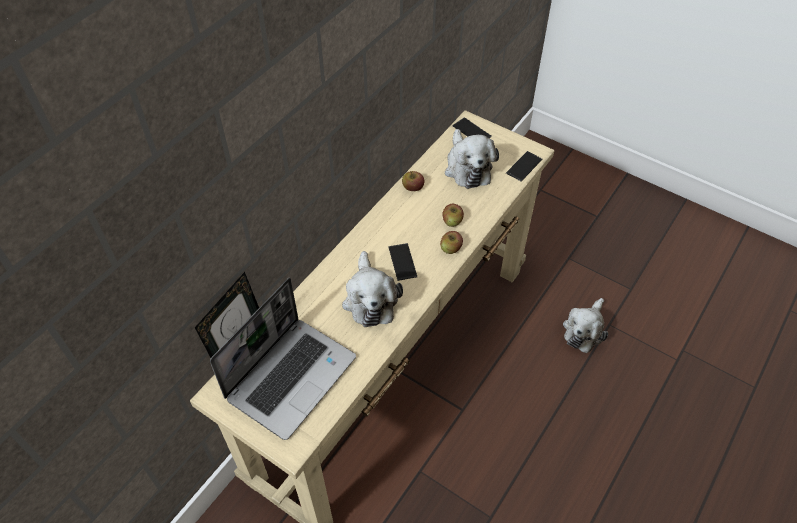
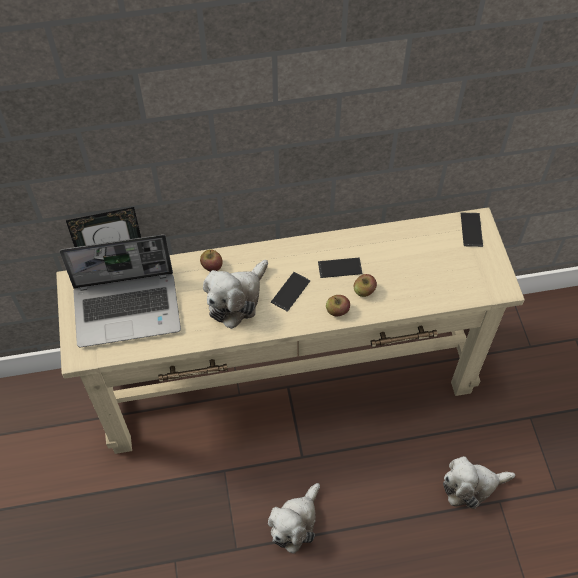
camera: 45 degrees right, 5 degrees up
apple [402,171,424,191] -> apple moved to [200,249,223,272]
plush toy [445,129,499,189] -> plush toy moved to [268,483,320,554]
phone [506,151,542,181] -> phone moved to [318,257,363,278]

